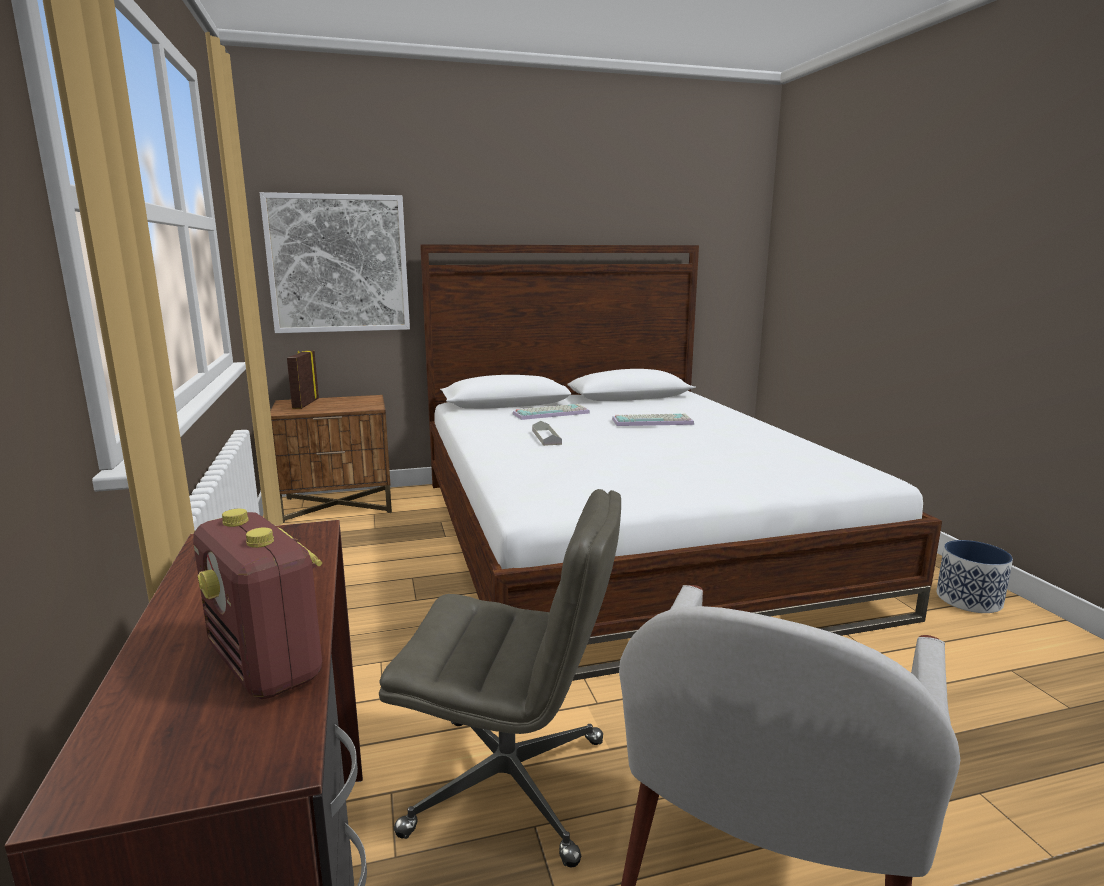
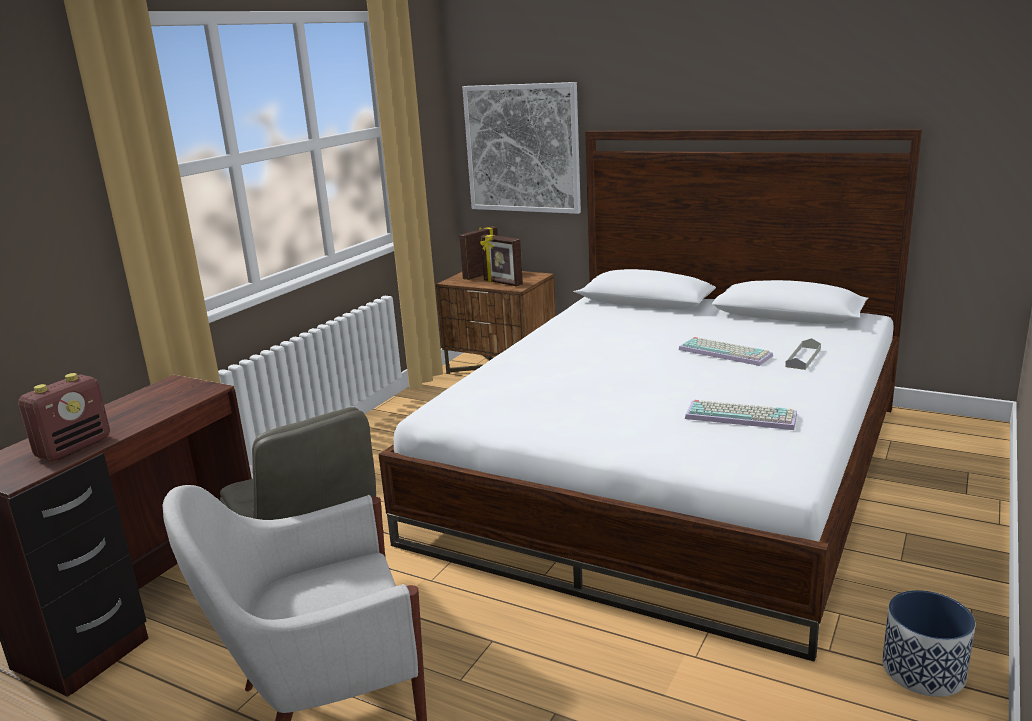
camera: 45 degrees right, 5 degrees up
radio [193,509,322,699] -> radio turned 150 degrees counterclockwise [18,373,110,461]
keyboard [513,404,590,420] -> keyboard moved to [685,400,797,430]
grey tray [532,421,562,446] -> grey tray moved to [785,338,821,370]
none -> picture frame [480,234,523,286]

